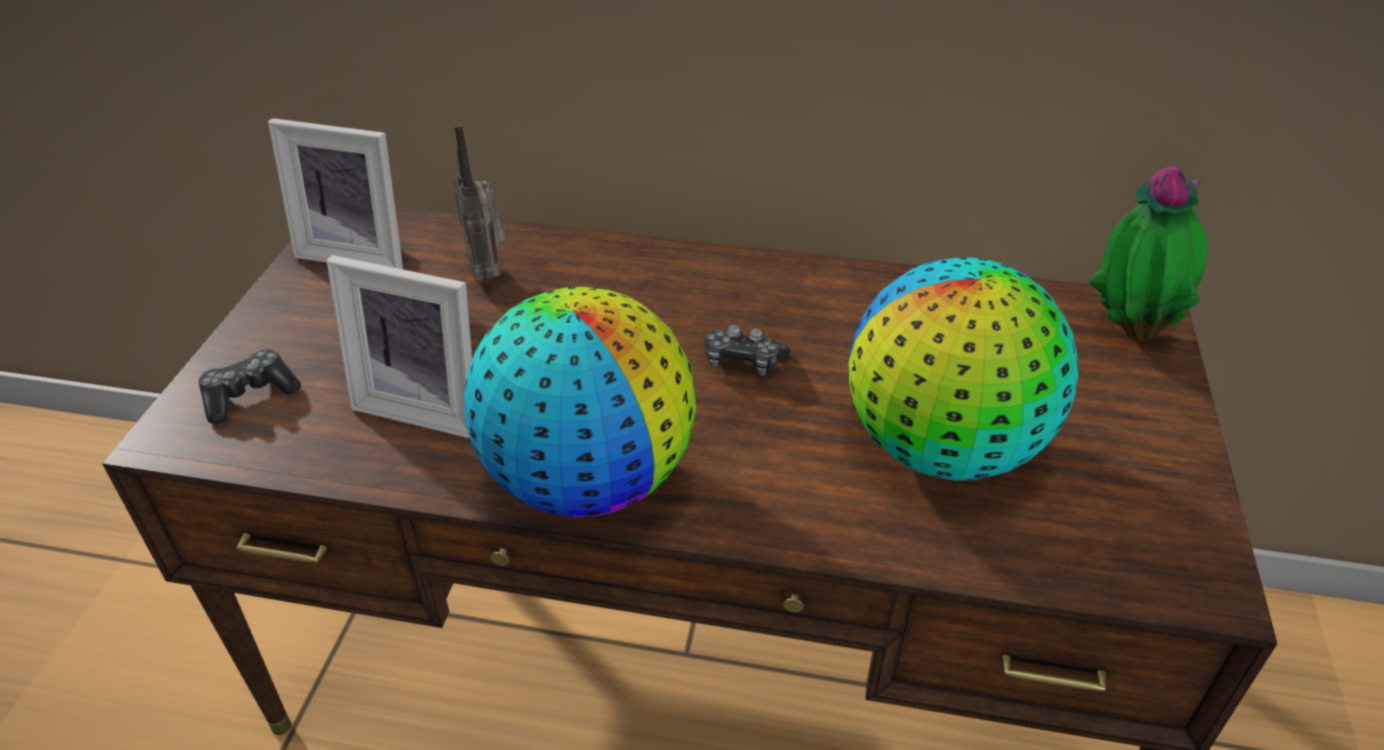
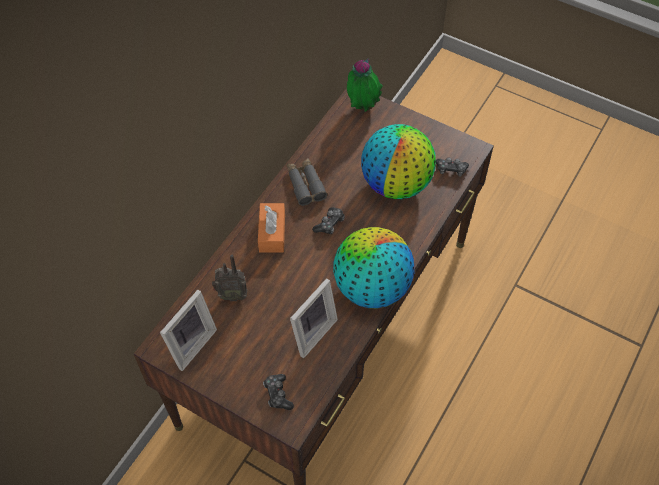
camera: 70 degrees left, 15 degrees up
none -> orange tissue box [258,203,285,252]
none -> grey binoculars [287,158,327,206]
none -> game controller [436,158,469,177]

